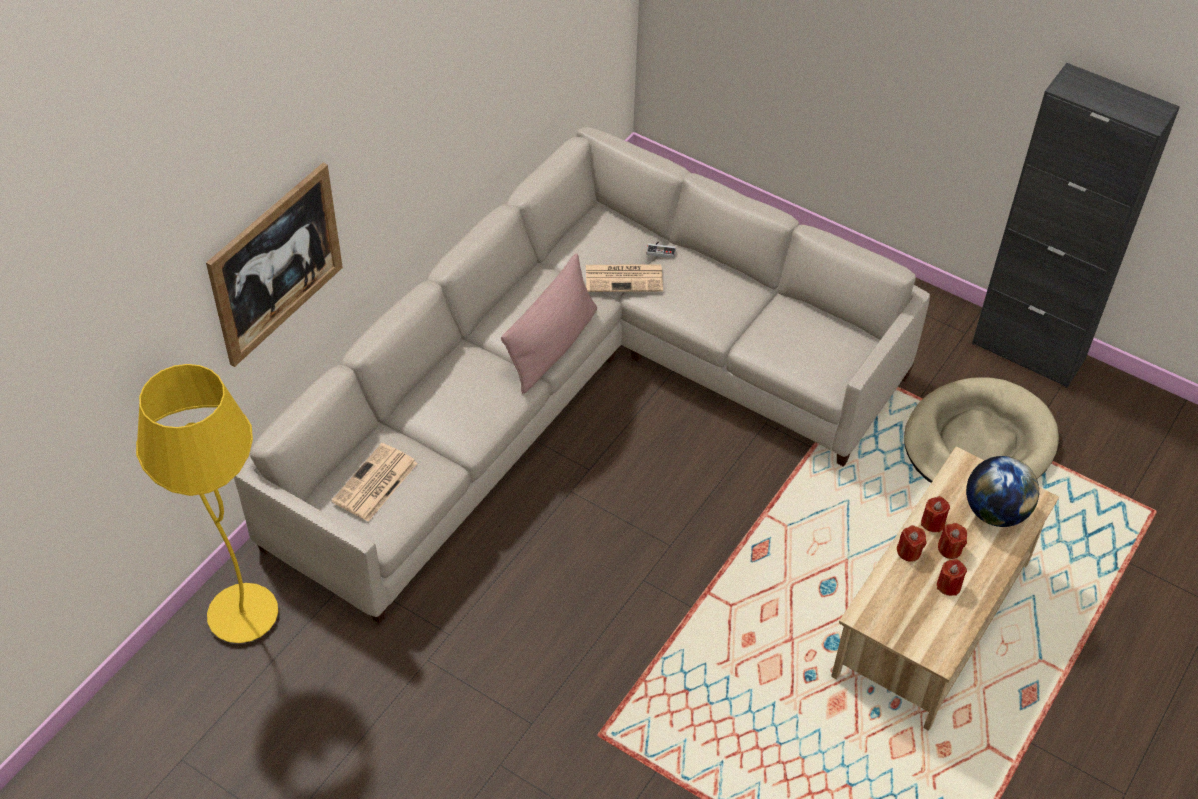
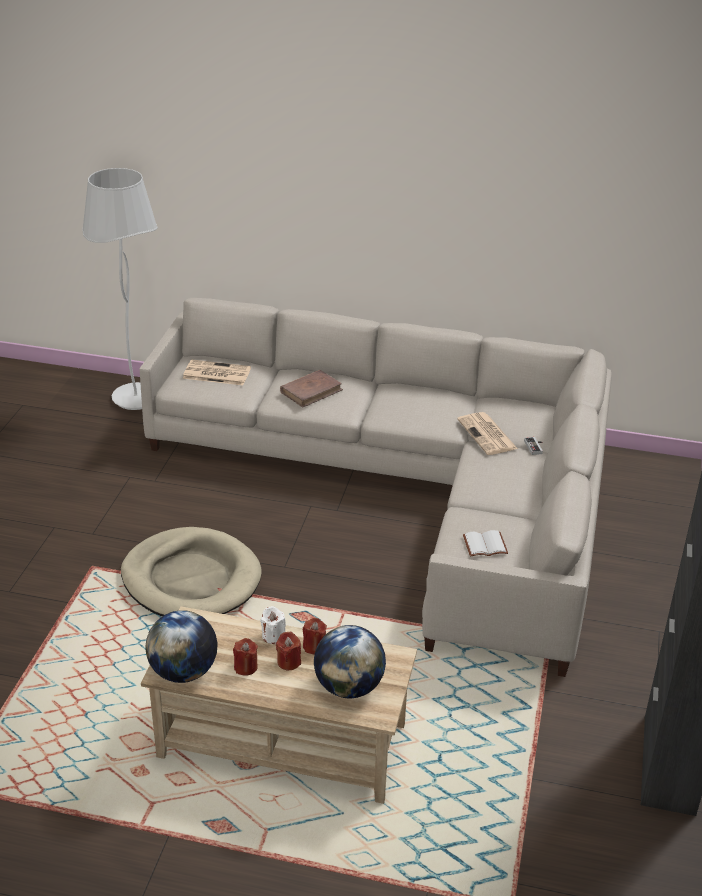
camera: 70 degrees right, 15 degrees down
yellow floor lamp [136,364,278,643] -> white floor lamp [82,168,158,410]
picture [206,163,343,367] -> none
pink pillow [501,253,597,394] -> none
red candle [897,525,926,562] -> white candle [260,606,286,644]
beige dog bed [904,377,1059,483] -> beige dog bed moved to [121,527,261,616]
none -> globe [145,610,218,683]
none -> brown book [280,370,343,407]
none -> white book [463,530,508,557]

